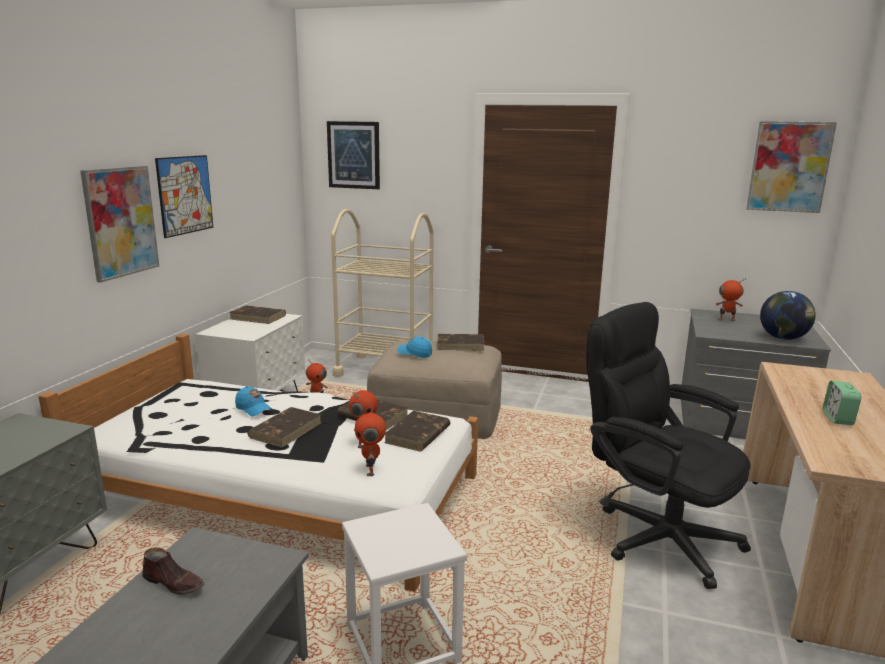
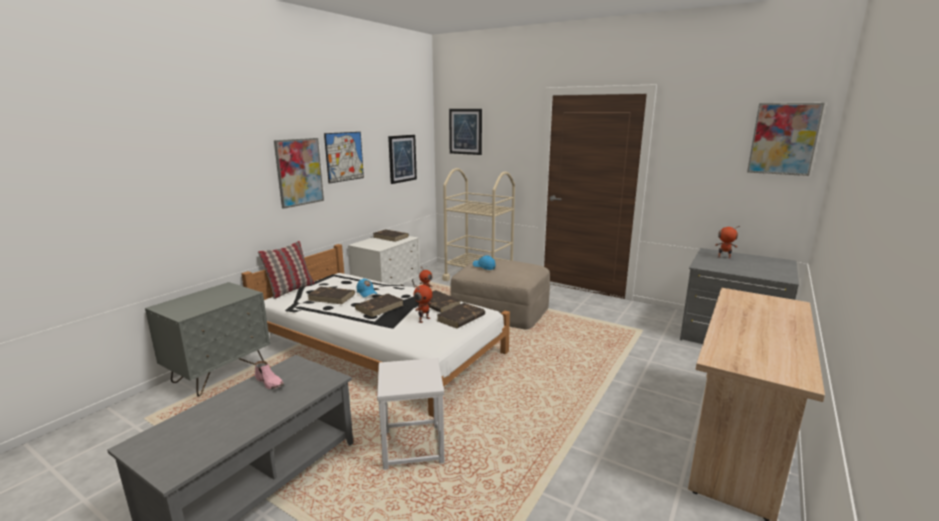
camera: 15 degrees right, 0 degrees up
brown shoe [142,548,204,595] -> pink shoe [255,361,284,389]
toy robot [355,404,386,476] -> none
brown book [437,334,485,351] -> brown book moved to [308,287,355,304]
black office chair [586,302,751,589] -> none
globe [760,291,816,340] -> none
alarm clock [823,380,861,425] -> none
none -> pillow [258,241,315,299]
none -> picture [388,135,417,184]

